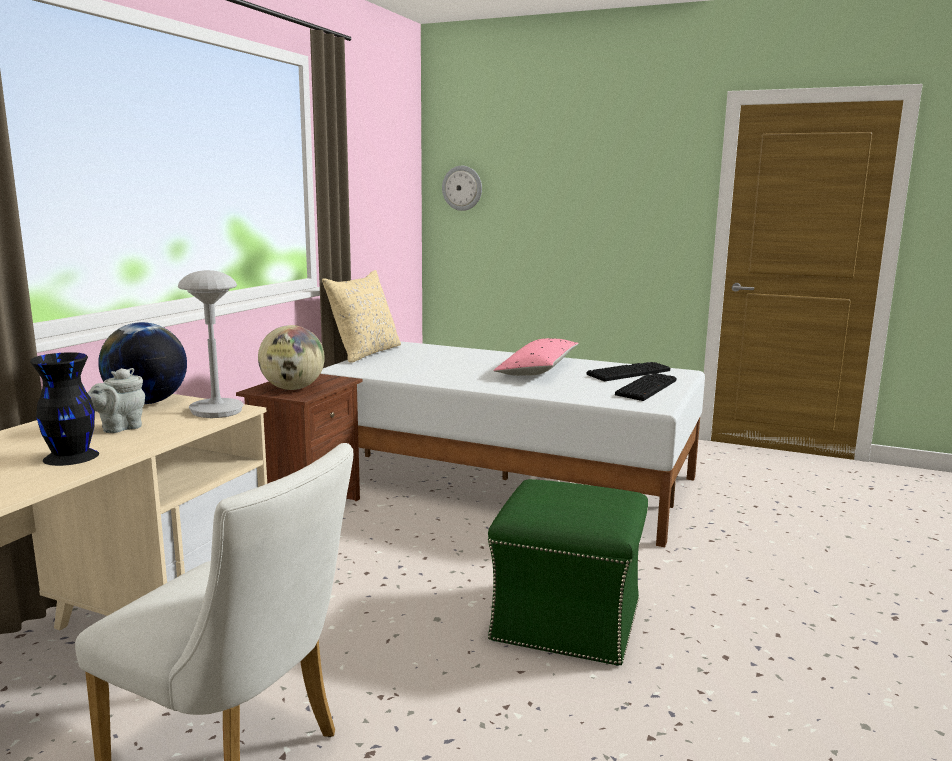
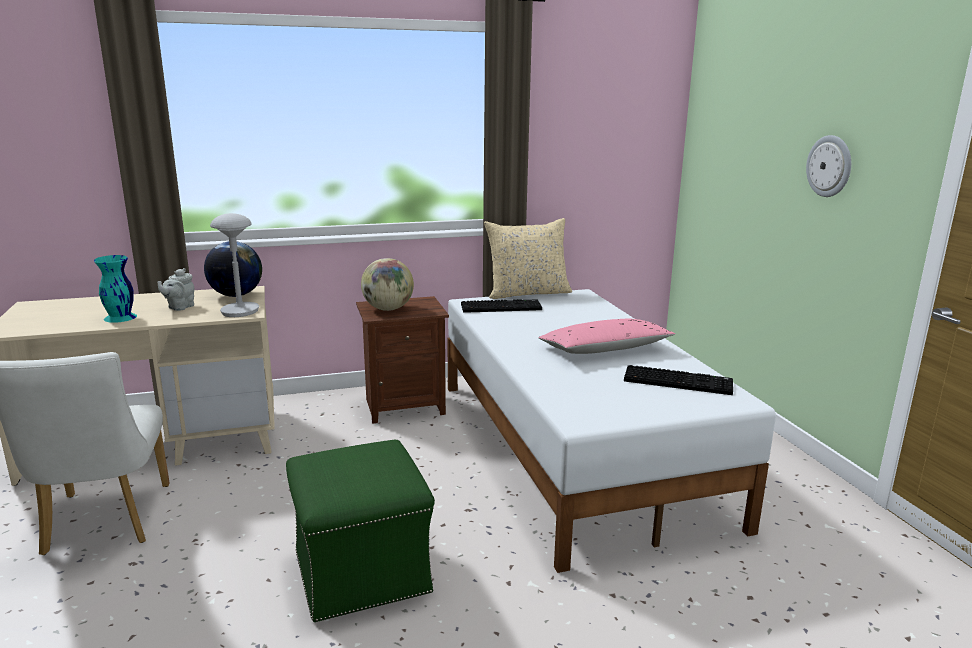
camera: 50 degrees right, 5 degrees up
black vase [30,352,99,466] -> turquoise vase [94,255,137,323]
grey teapot [83,368,145,433] -> grey teapot turned 75 degrees counterclockwise [157,268,195,311]
wall clock [442,166,482,211] -> wall clock moved to [806,135,851,197]
keyboard [615,373,677,401] -> keyboard moved to [461,299,542,313]

